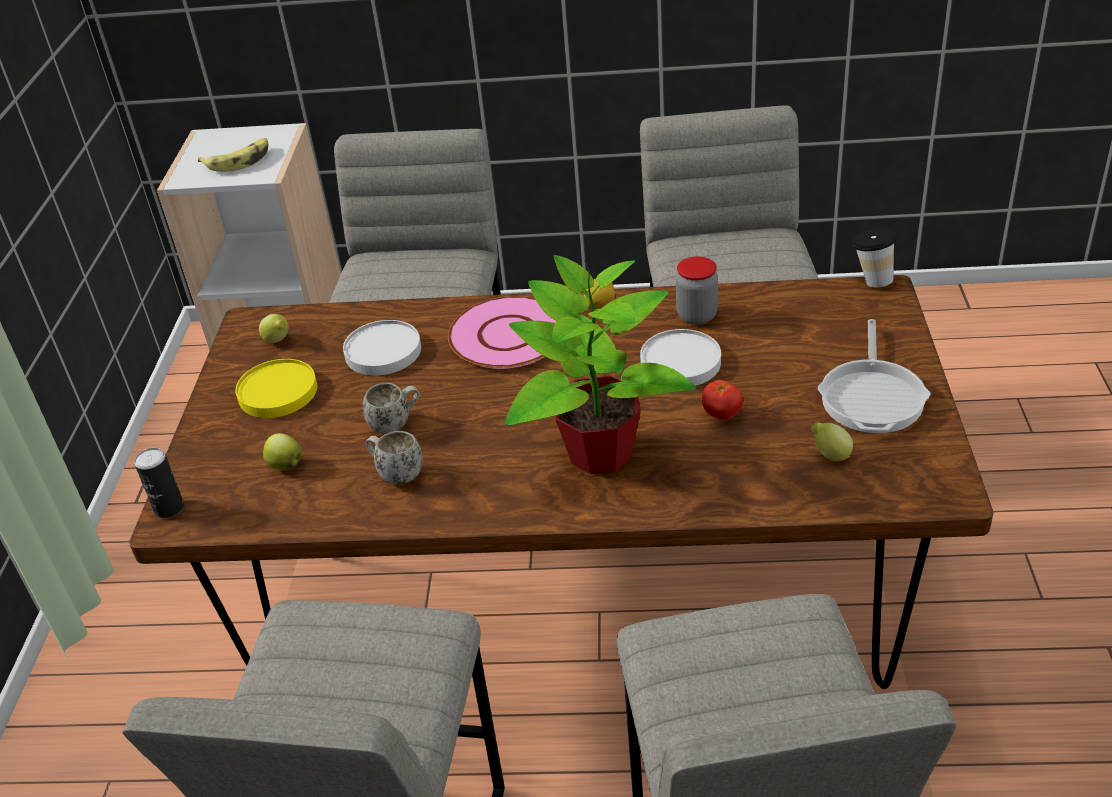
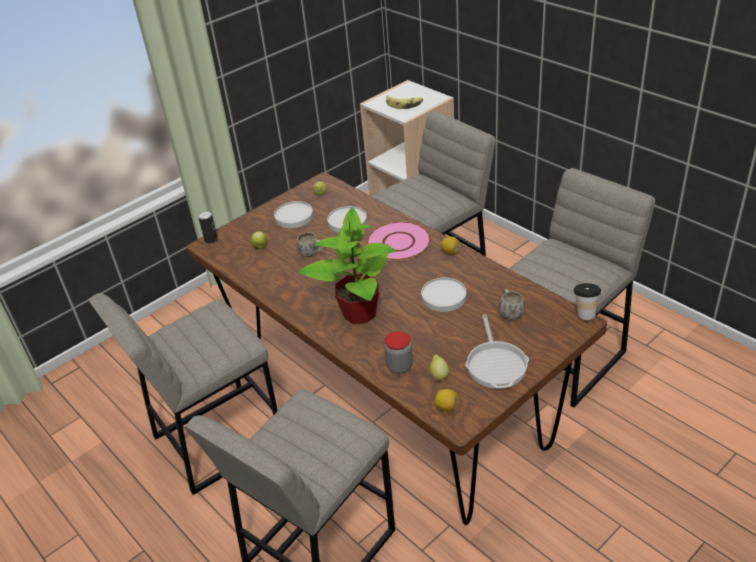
camera: 45 degrees right, 0 degrees up
yellow plate [235,359,317,418] -> white plate [274,201,313,228]
white mug [365,431,423,485] -> white mug moved to [499,289,525,320]
jar [676,257,718,325] -> jar moved to [384,331,413,374]
tomato [701,380,743,420] -> none
frying pan [818,319,931,433] -> frying pan turned 60 degrees counterclockwise [465,314,529,389]
none -> lemon [435,389,459,412]

